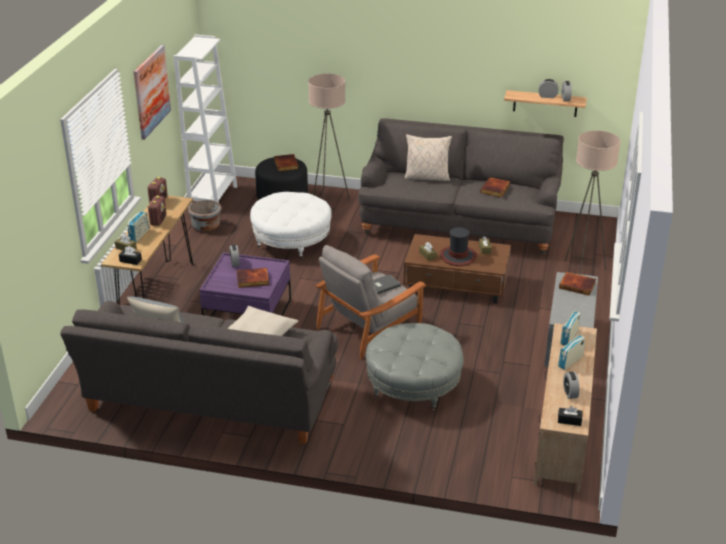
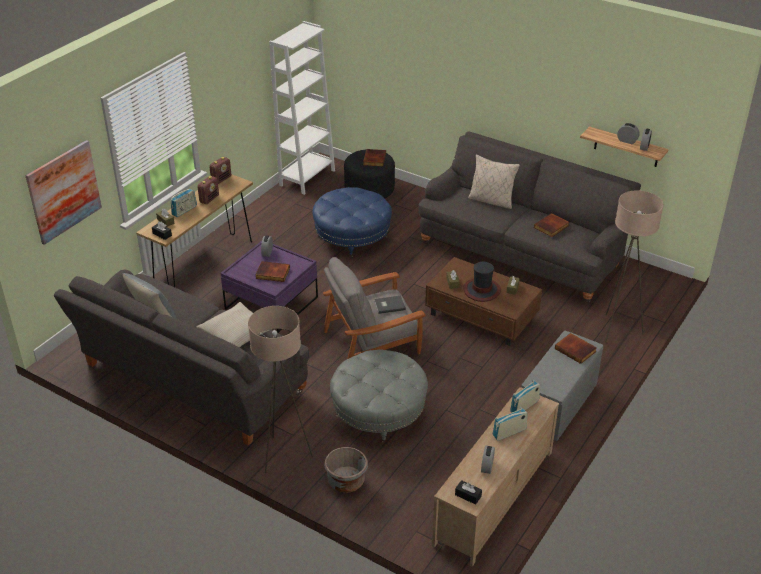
camera: 20 degrees right, 5 degrees up
picture [134,45,171,140] -> picture moved to [25,140,102,245]
grey planter [188,200,222,231] -> grey planter moved to [324,447,368,493]
white ottoman [250,192,332,259] -> blue ottoman [313,187,392,257]
beige floor lamp [308,74,350,201] -> beige floor lamp moved to [248,306,313,473]

